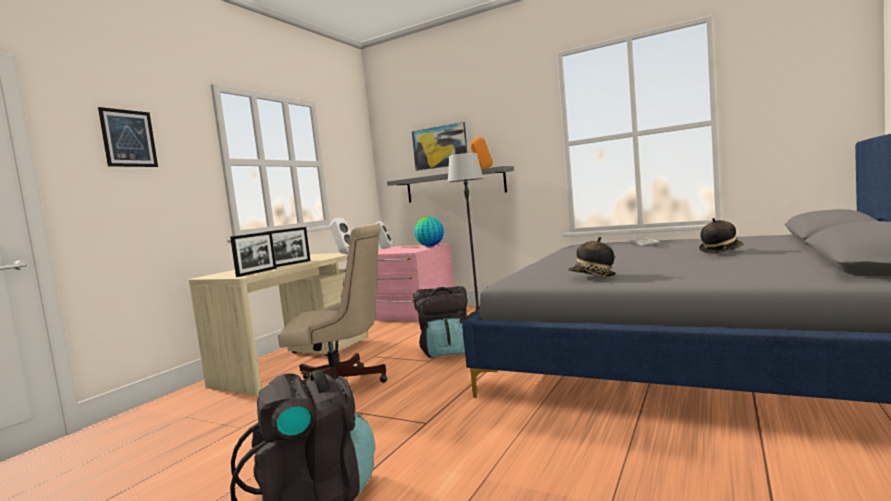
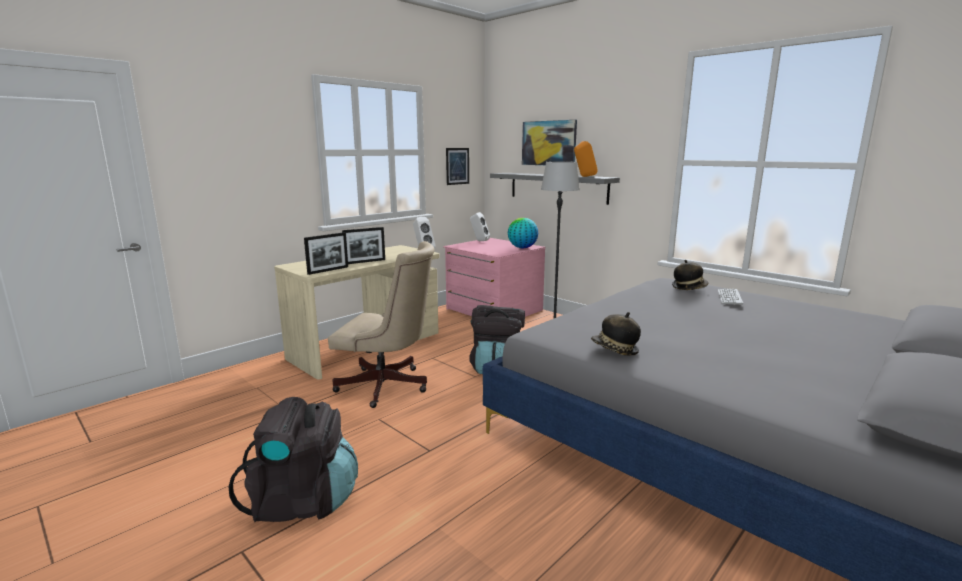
camera: 15 degrees right, 10 degrees up
picture [98,107,158,167] -> picture moved to [446,148,469,185]
hat [699,218,743,253] -> hat moved to [672,260,708,290]

